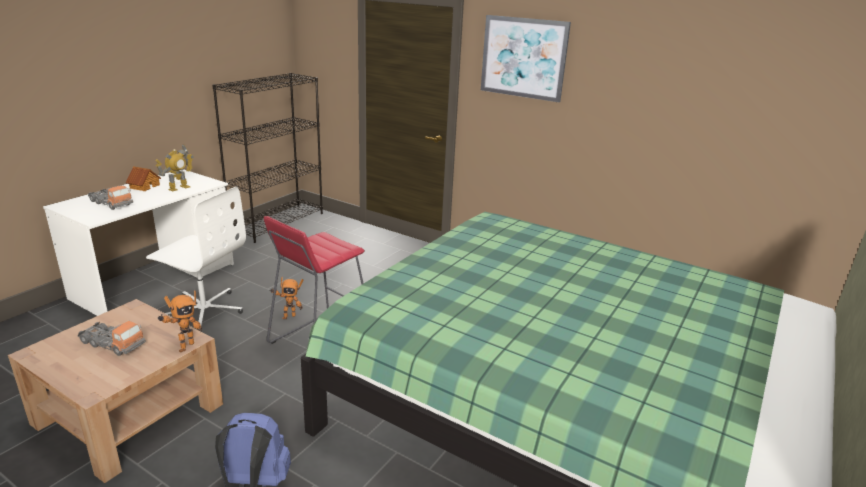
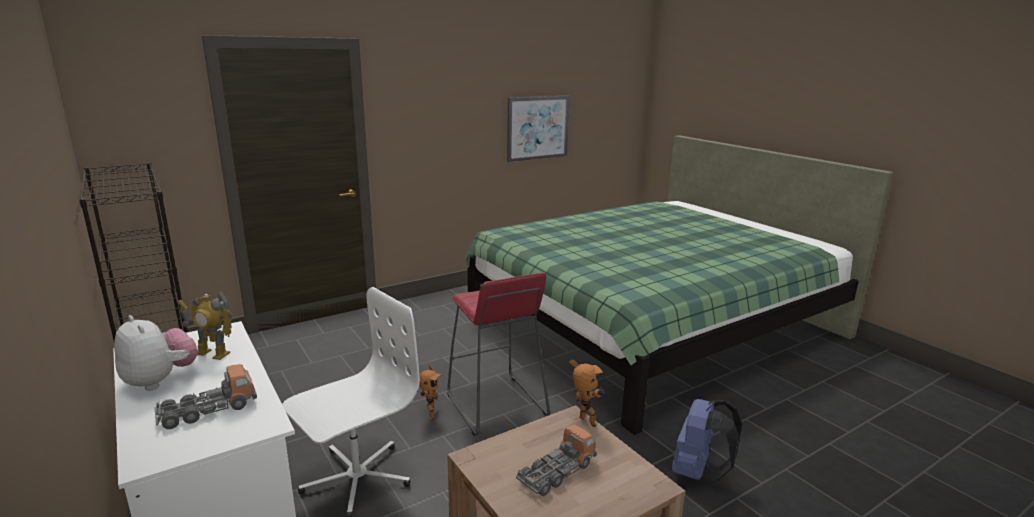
camera: 65 degrees left, 5 degrees down
toy house [126,166,161,191] -> plush toy [114,315,198,390]
toy robot [155,144,194,191] -> toy robot turned 135 degrees clockwise [178,291,234,360]
picture [481,15,571,102] -> picture moved to [507,95,570,162]

